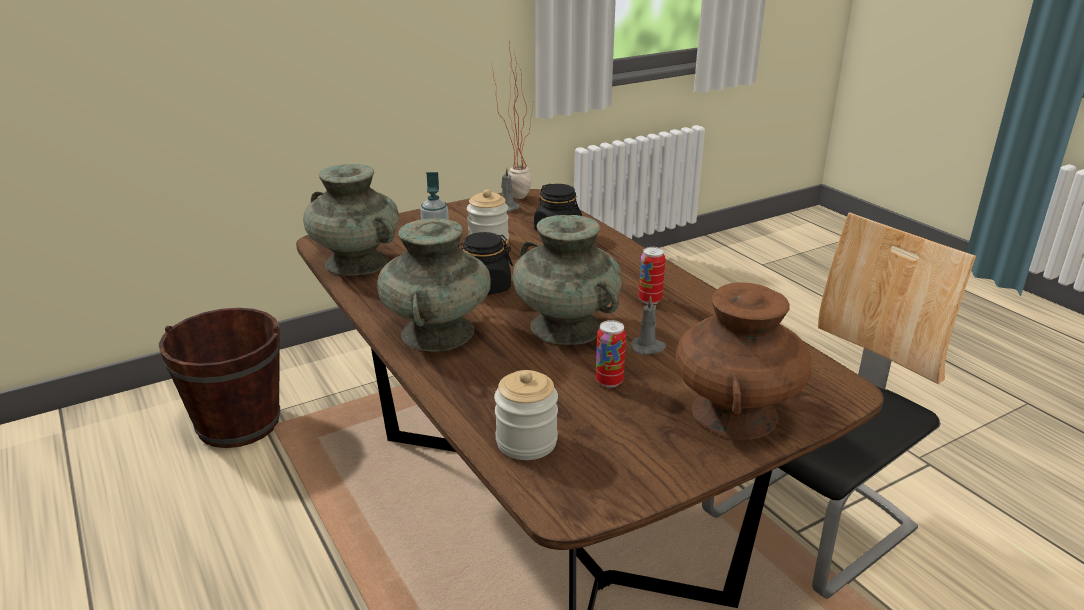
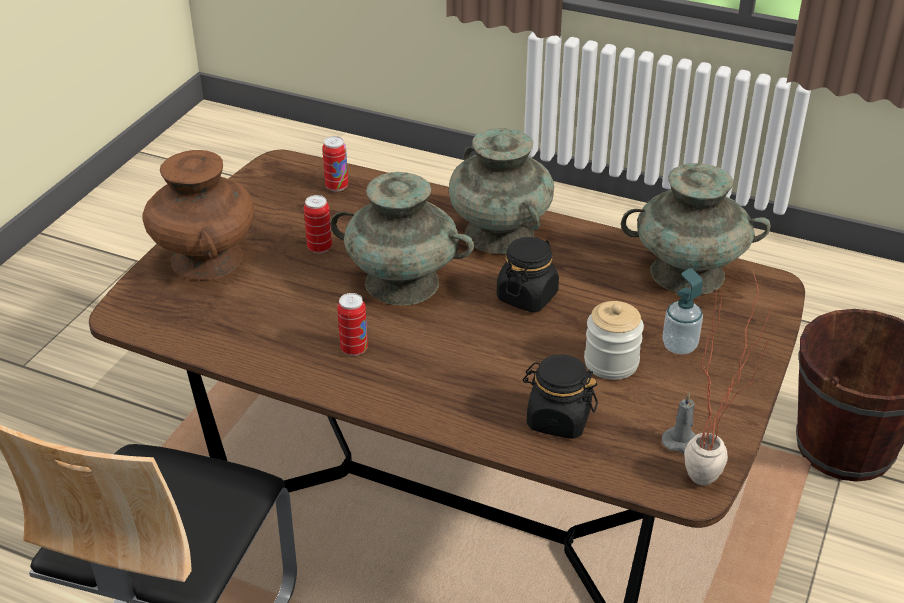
camera: 145 degrees right, 10 degrees up
jar [494,370,558,460] -> can [322,136,348,192]
grey candle [630,296,666,355] -> none

